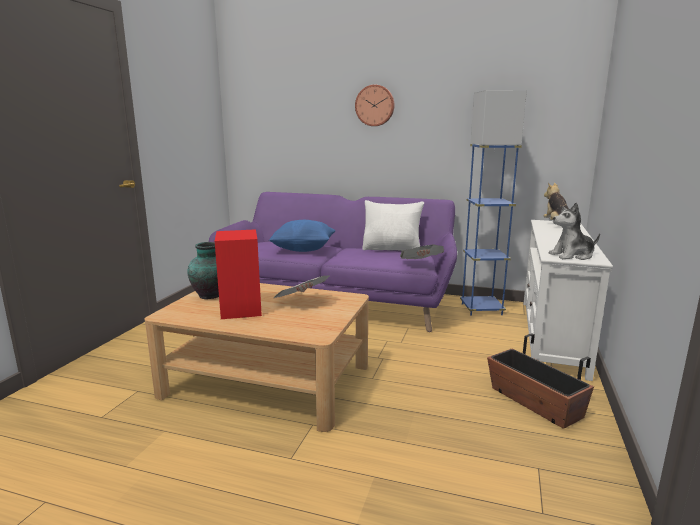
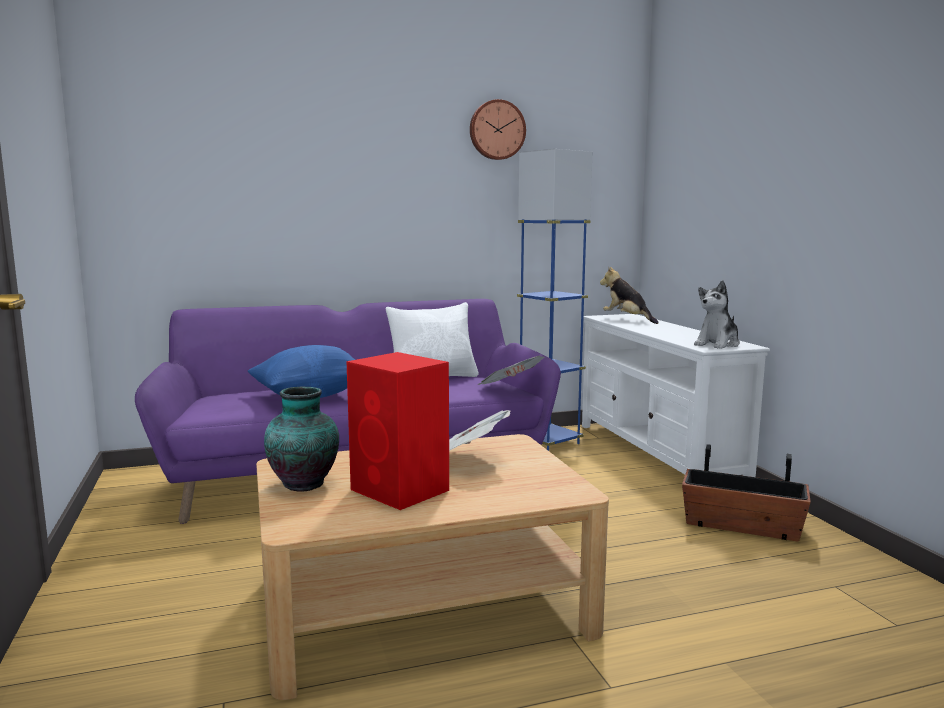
camera: 35 degrees left, 5 degrees down
wall clock [355,85,395,126] -> wall clock moved to [470,99,526,160]

